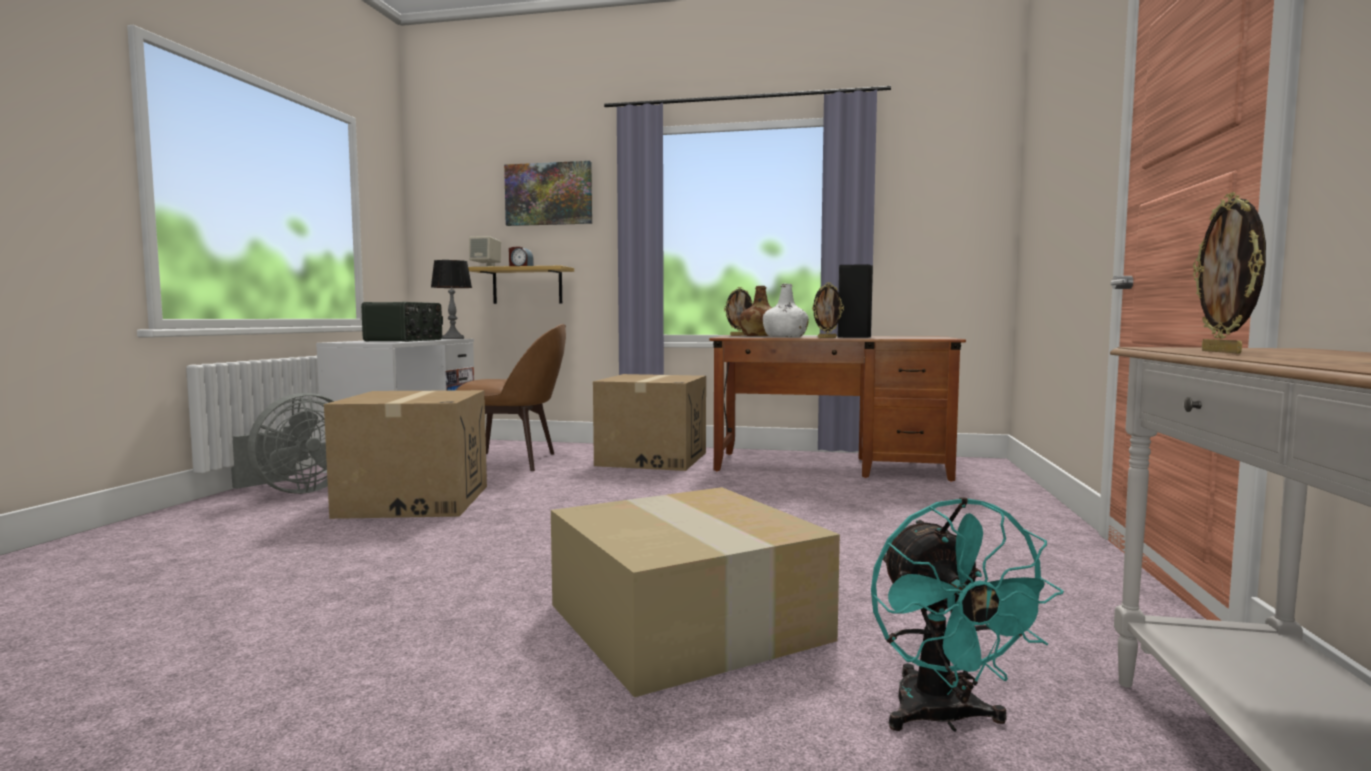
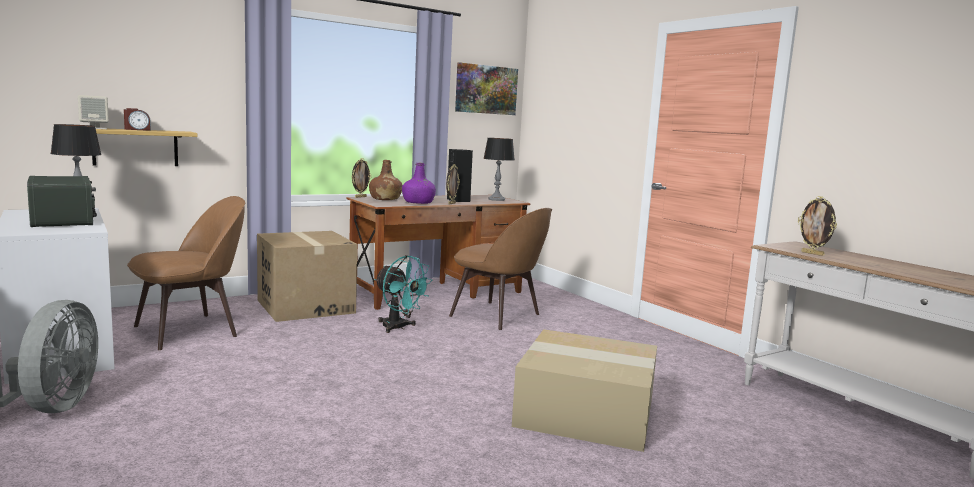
camera: 45 degrees left, 5 degrees up
cardboard box [324,390,487,519] -> none
picture [504,161,592,226] -> picture moved to [455,62,518,115]
white bottle [763,284,809,337] -> purple bottle [402,163,436,204]
turquoise fan [871,497,1064,732] -> turquoise fan moved to [374,255,433,333]
none -> brown chair [449,208,552,330]
none -> table lamp [483,138,515,201]

